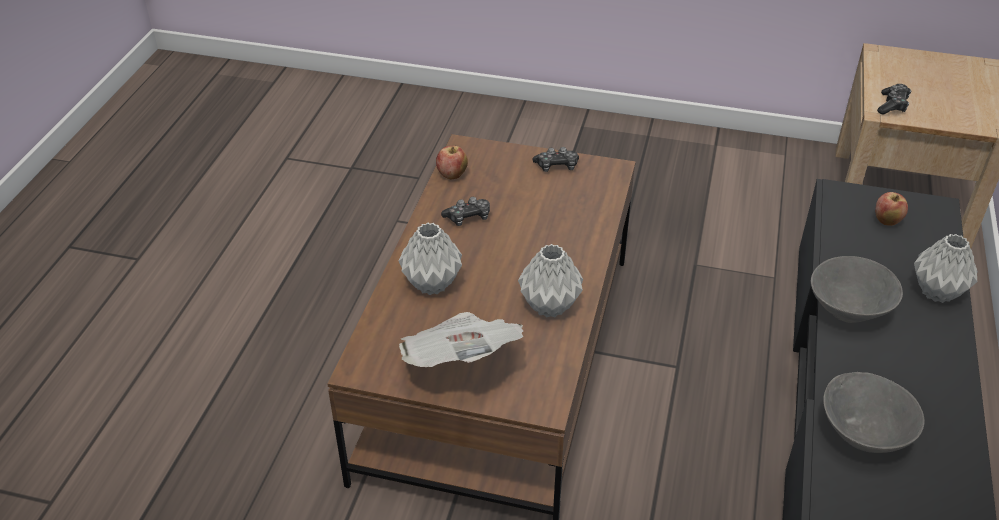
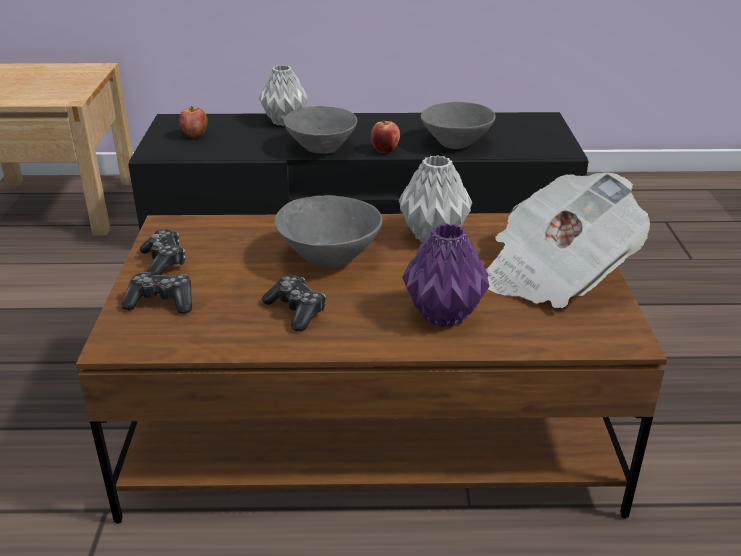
camera: 105 degrees left, 10 degrees down
grey vase [399,223,462,295] -> purple vase [402,223,490,327]
apple [436,146,468,179] -> apple moved to [371,120,400,153]
game controller [877,84,911,115] -> game controller moved to [121,272,192,314]
none -> grey bowl [275,195,382,268]

